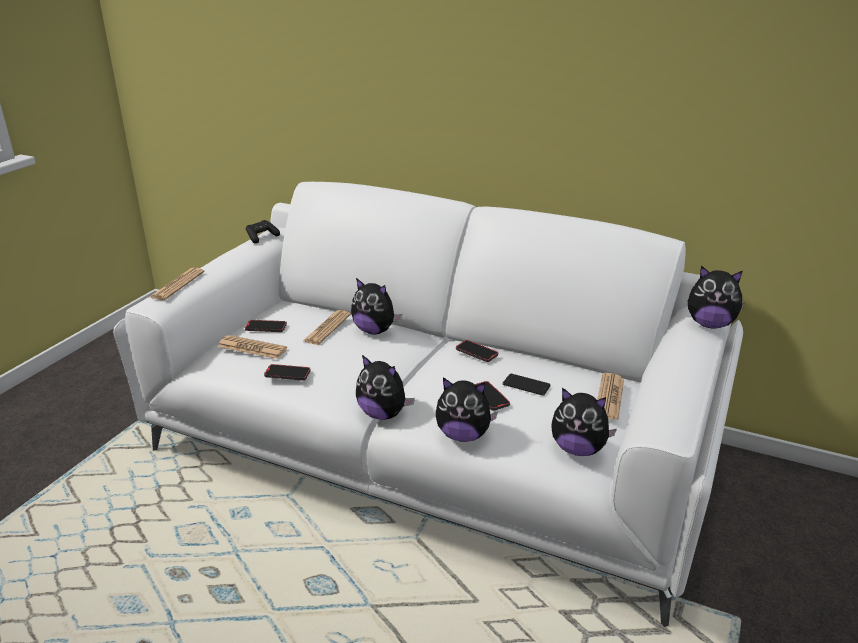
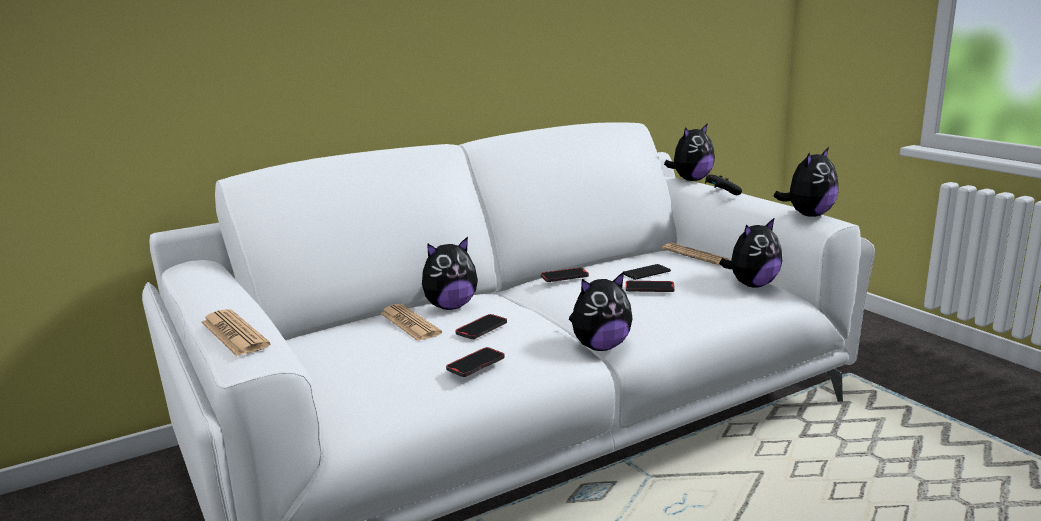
camera: 55 degrees left, 10 degrees down
newspaper [218,335,287,359] -> none
phone [245,320,287,332] -> phone moved to [455,314,507,339]
black game controller [246,220,280,244] -> black game controller moved to [705,174,742,195]
plush toy [436,378,498,442] -> plush toy moved to [774,147,839,217]

